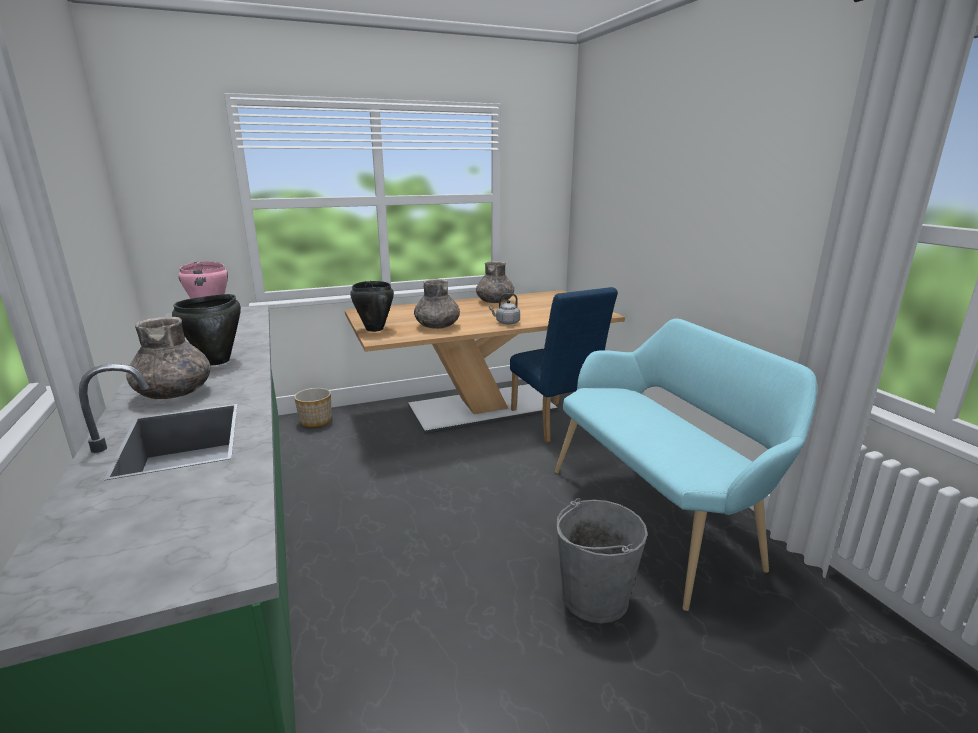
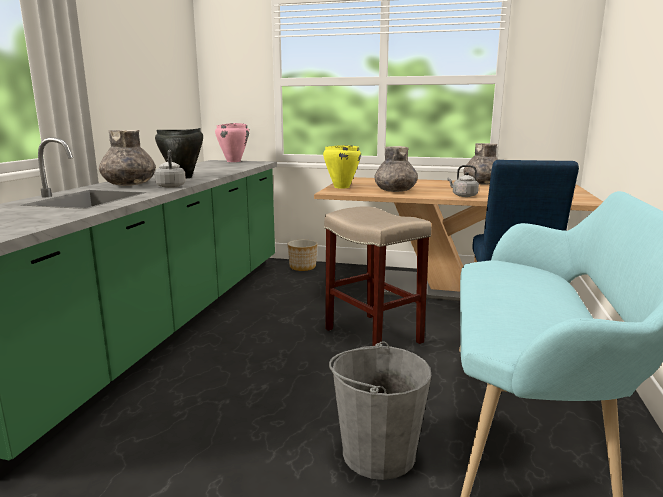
camera: 35 degrees right, 5 degrees down
black cooking pot [350,281,394,332] -> yellow cooking pot [323,145,361,189]
none -> grey kettle [154,150,186,188]
none -> beige stool [324,206,431,346]

